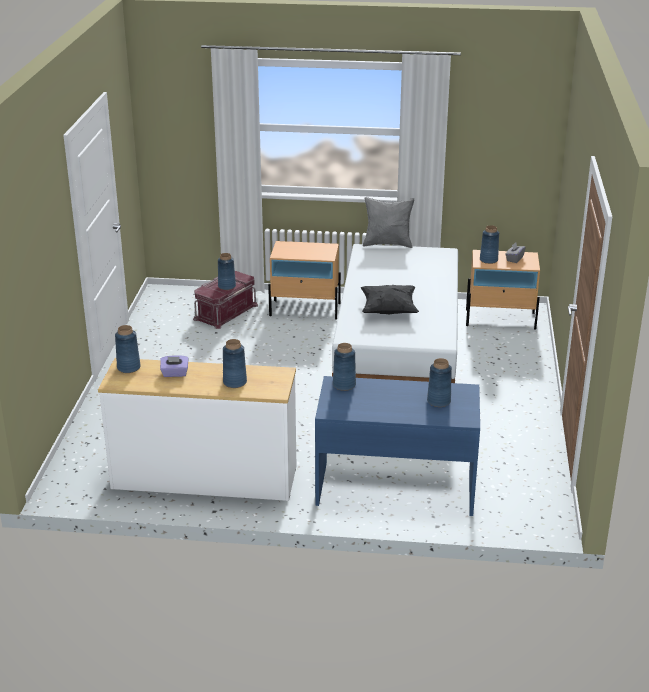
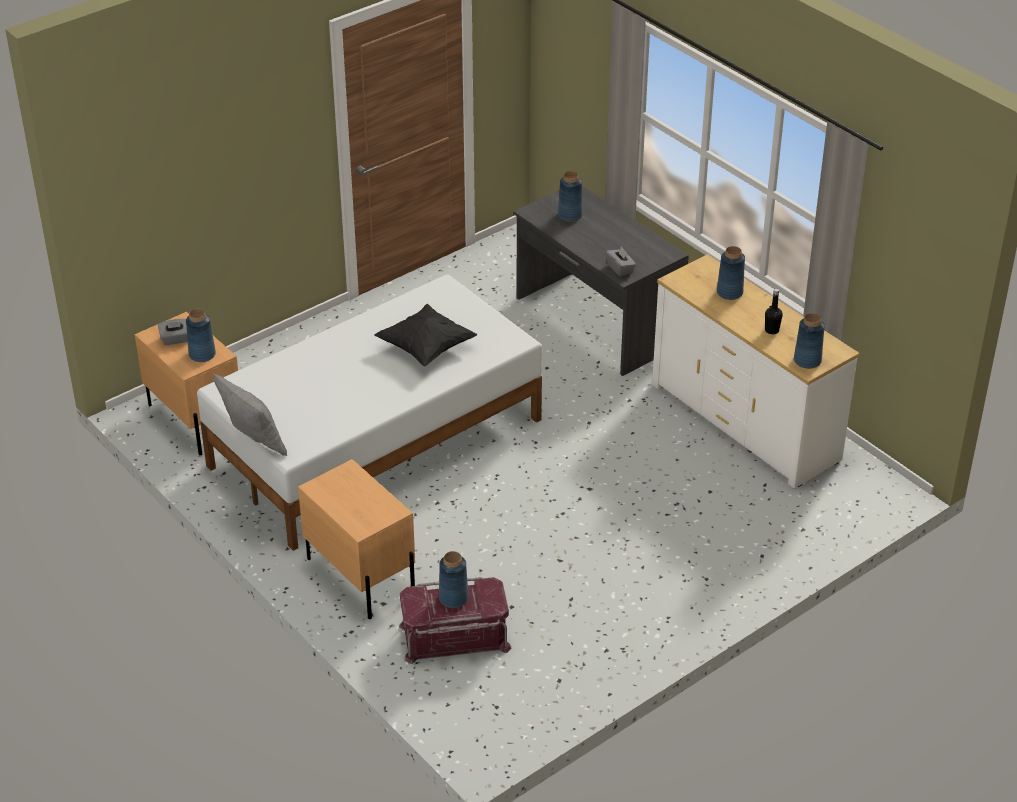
camera: 135 degrees left, 10 degrees up
purple tissue box [160,355,189,377] -> black bottle [765,288,783,334]
blue desk [315,376,480,516] -> grey desk [513,186,689,376]
blue vase [333,343,356,391] -> grey tissue box [606,246,636,277]

